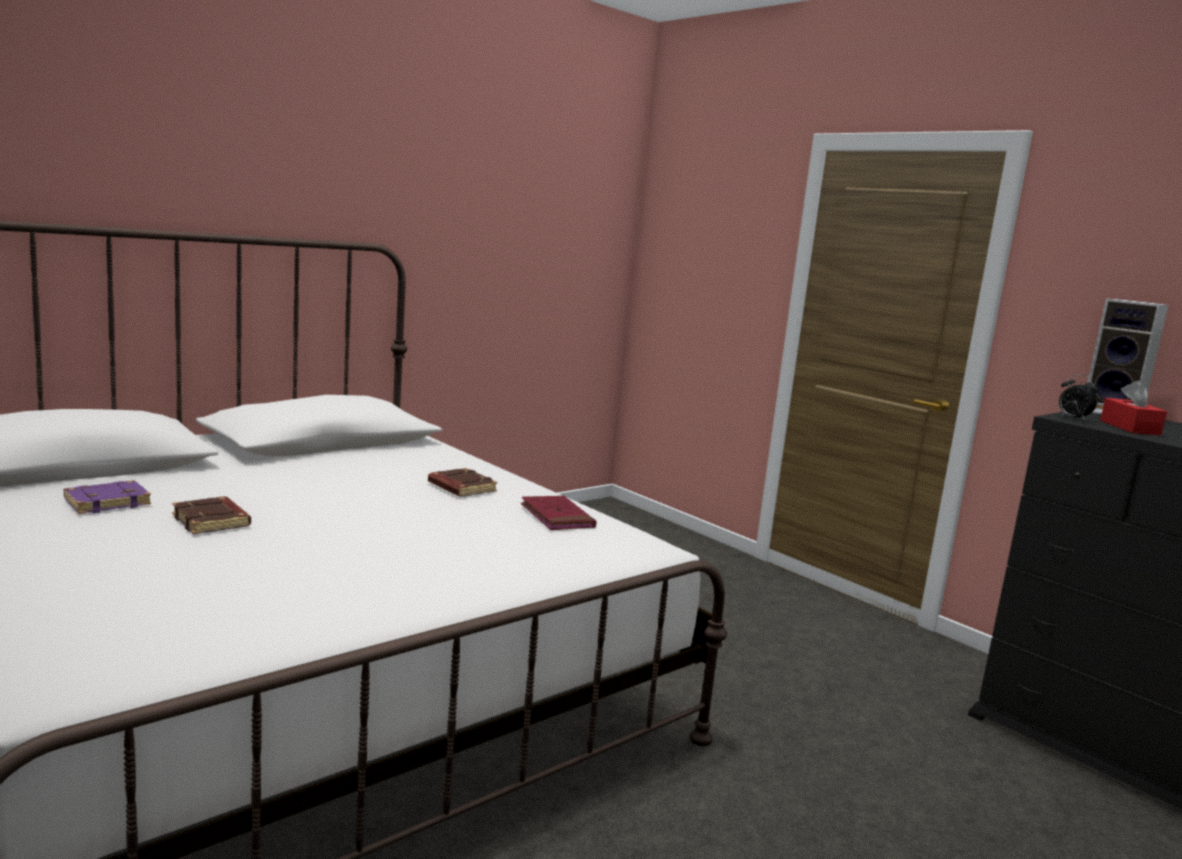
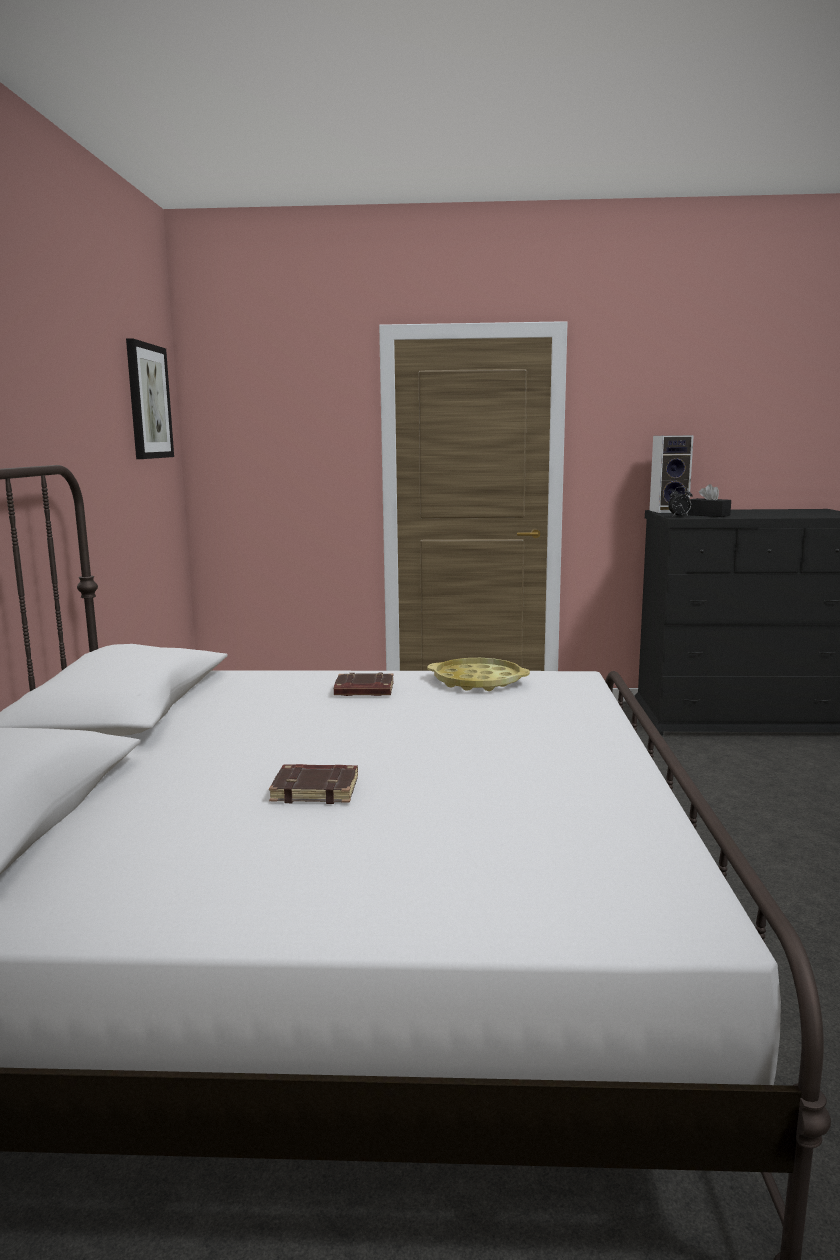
camera: 45 degrees left, 0 degrees up
purple book [64,480,151,514] -> none
red book [521,496,597,530] -> yellow tray [427,658,530,691]
red tissue box [1100,381,1167,436] -> black tissue box [688,484,731,517]
none -> picture [126,338,174,459]

